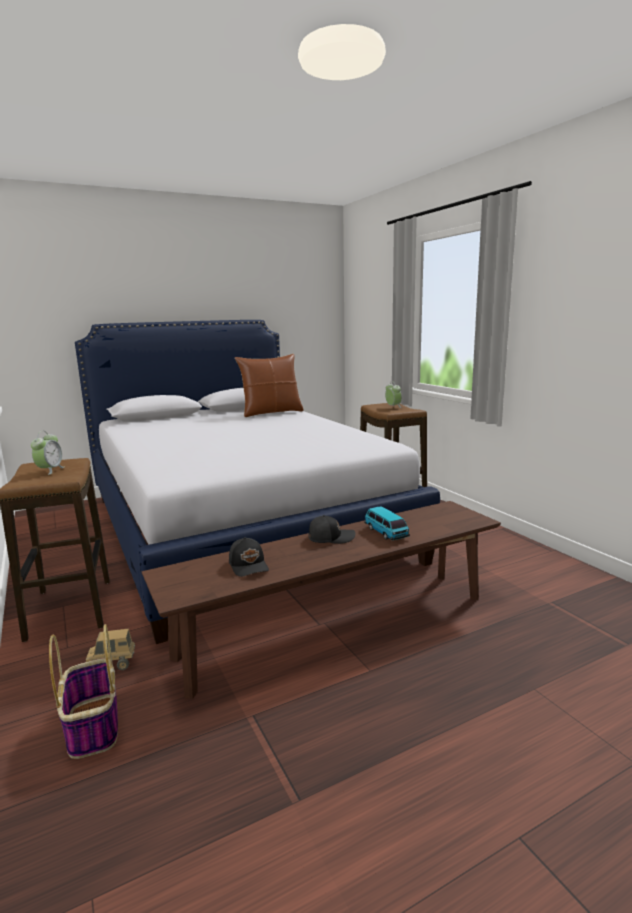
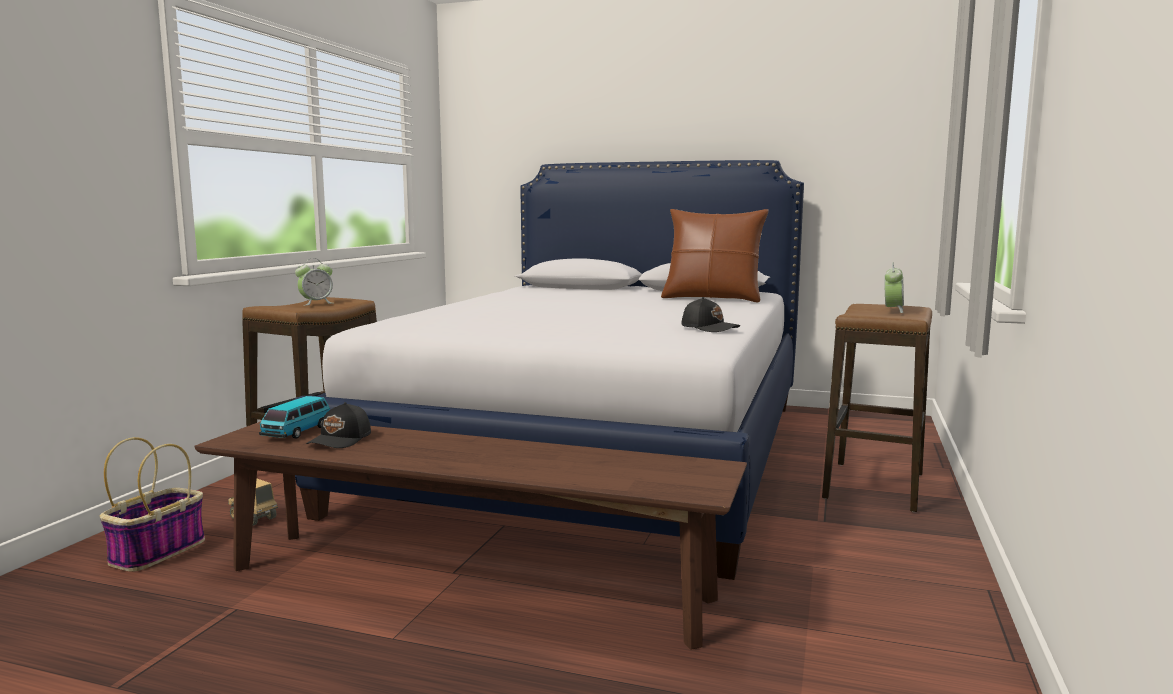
camera: 45 degrees right, 5 degrees down
black cap [308,515,355,544] -> black cap moved to [682,297,740,332]
toy car [365,506,410,540] -> toy car moved to [259,396,330,438]

